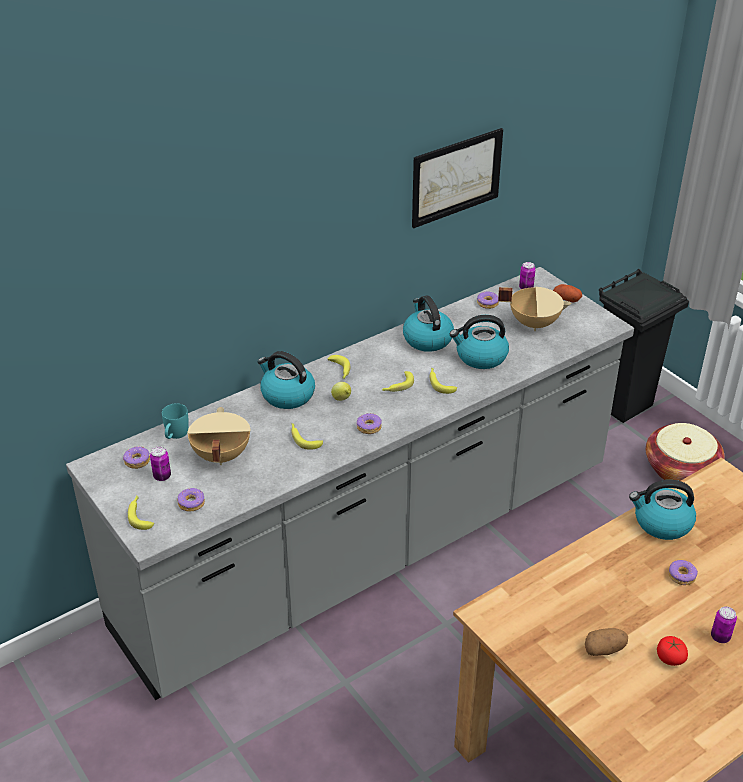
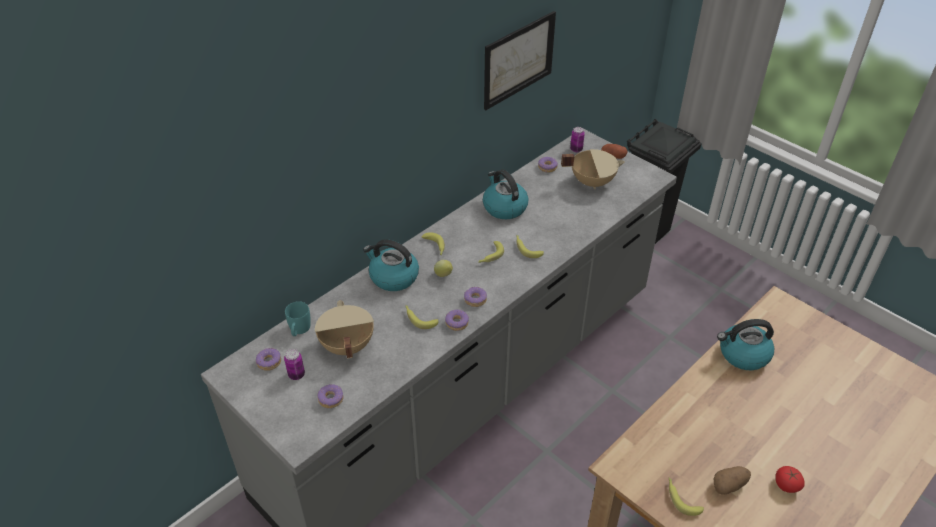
camera: 10 degrees left, 5 degrees up
banana [128,495,154,530] -> banana moved to [669,478,704,516]
kettle [450,315,509,369] -> none
basket [646,423,724,481] -> none
donut [668,560,698,585] -> donut moved to [445,310,469,331]
can [711,606,737,643] -> none

